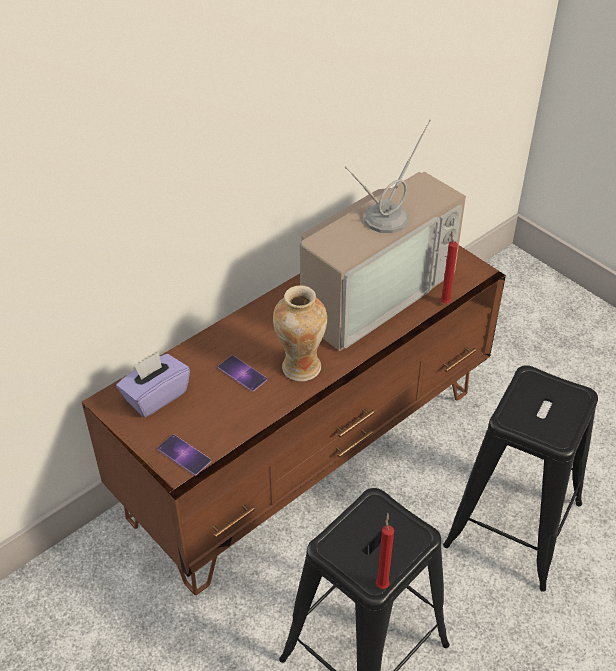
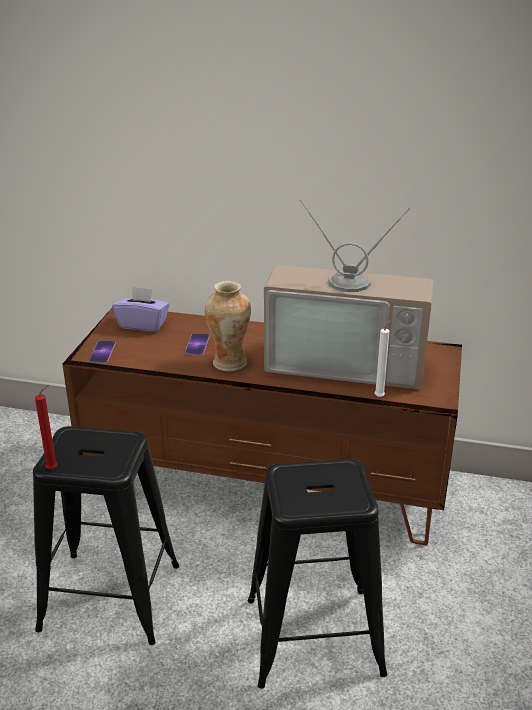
camera: 55 degrees right, 15 degrees down
red candle [440,231,458,303] -> white candle [374,320,391,397]

